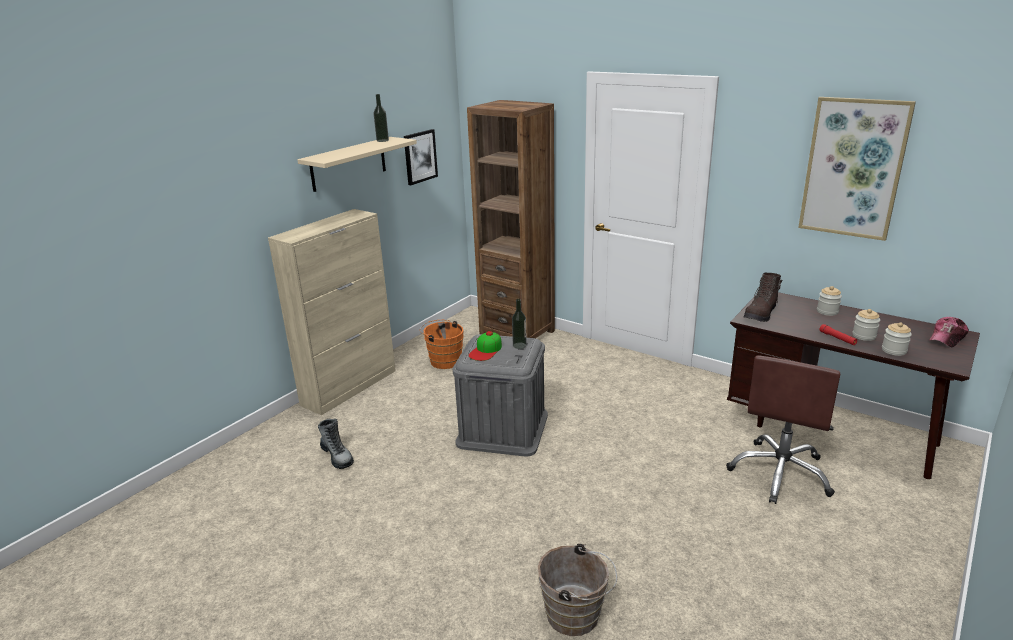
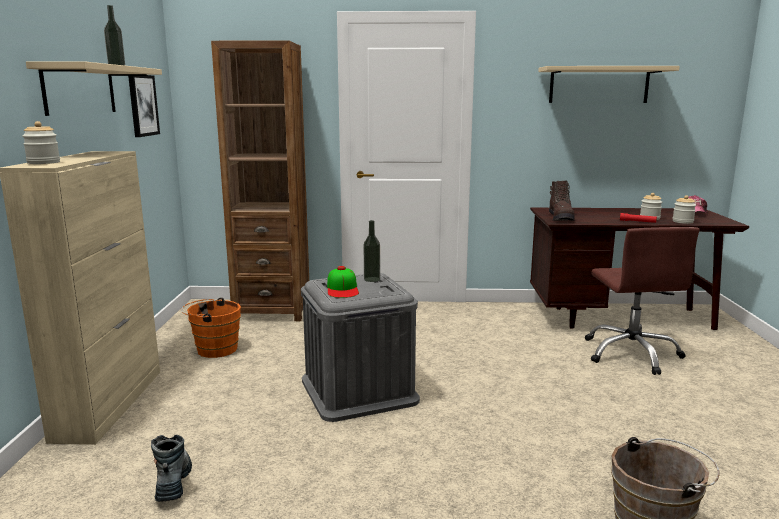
camera: 35 degrees left, 10 degrees down
boot [318,419,354,469] -> boot turned 120 degrees counterclockwise [151,435,192,502]
picture [798,97,916,241] -> beige shelf [538,66,680,103]
jar [817,286,842,316] -> jar moved to [22,121,60,164]

